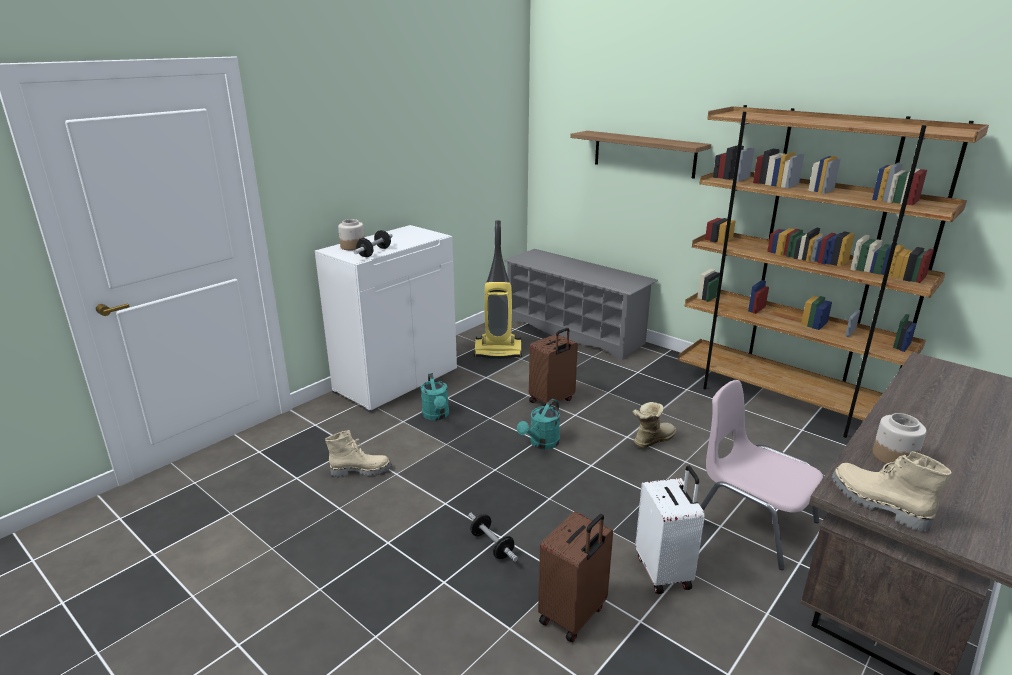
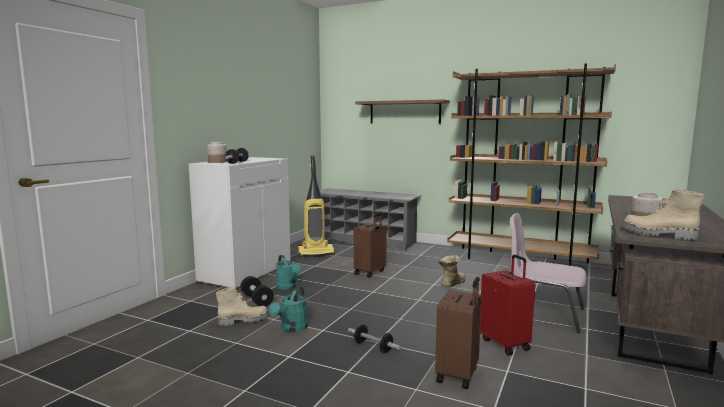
camera: 15 degrees left, 15 degrees down
turquoise watering can [517,399,560,449] -> turquoise watering can moved to [269,287,308,332]
white suitcase [635,466,705,594] -> red suitcase [480,255,535,356]
none -> black dumbbell [240,276,274,307]

